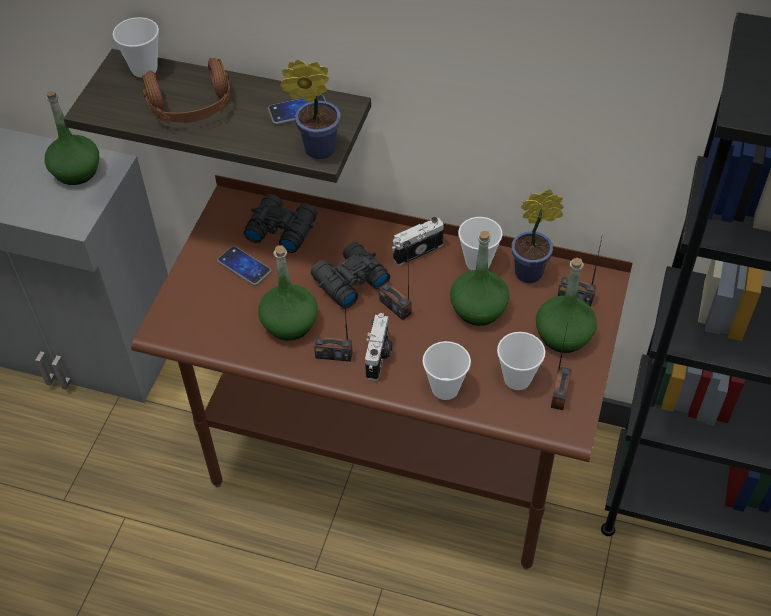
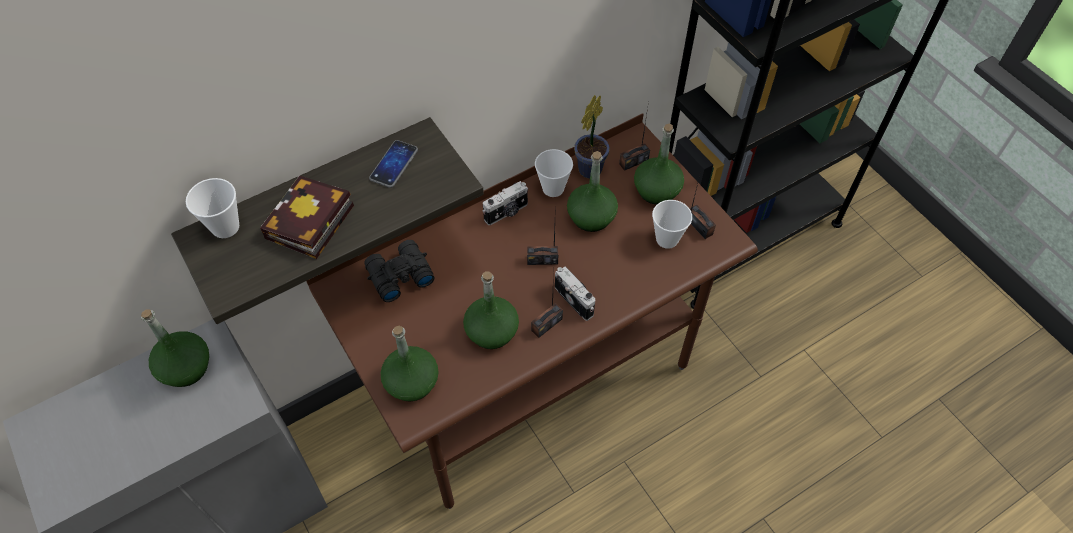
camera: 50 degrees left, 5 degrees up
brown headphones [142,58,230,124] -> book [260,175,354,259]
phone [217,246,271,286] -> none
potted plant [280,60,341,159] -> none
black binoculars [311,242,390,309] -> none
camera [392,217,444,266] -> camera turned 135 degrees counterclockwise [483,181,528,225]
cup [422,341,471,400] -> none
none -> green bottle [381,326,439,402]

